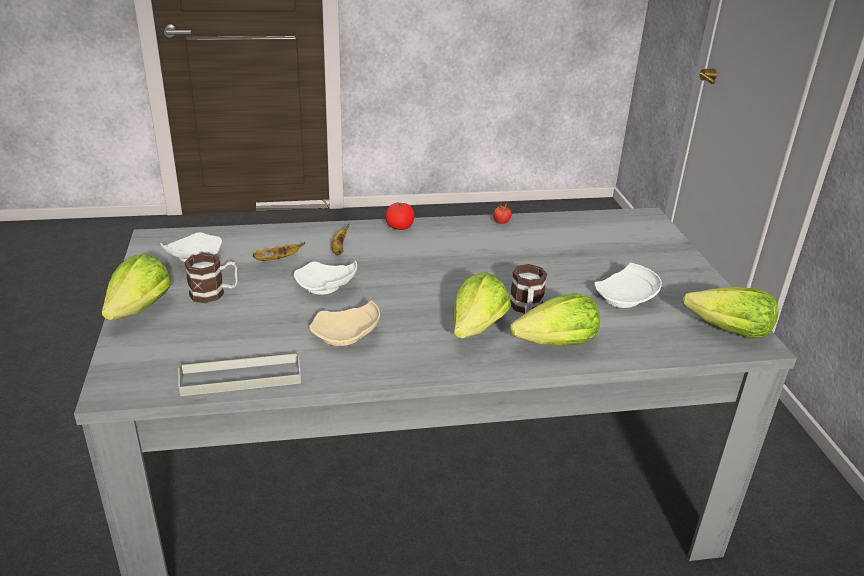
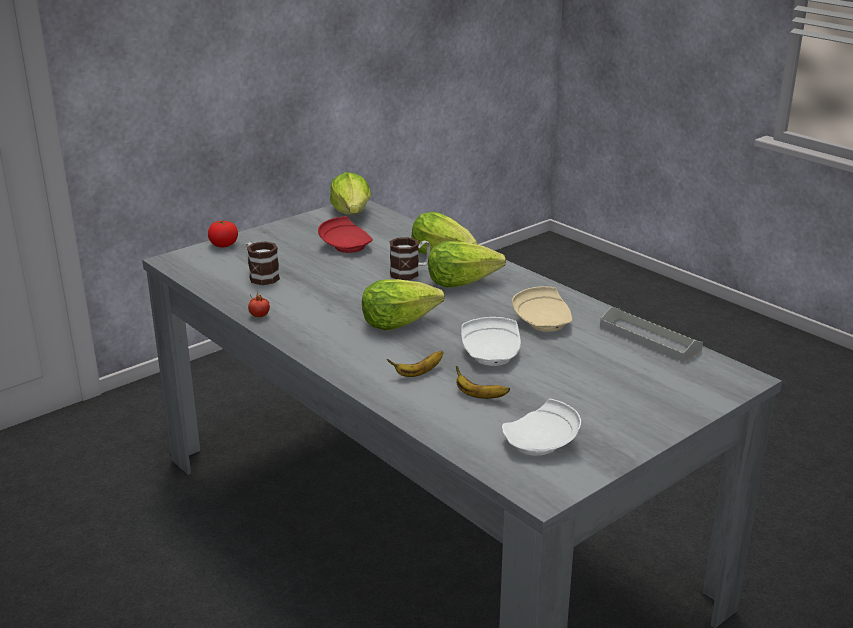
camera: 120 degrees left, 5 degrees down
lettuce [102,253,172,320] -> lettuce moved to [362,279,444,330]
mug [184,253,238,303] -> mug moved to [245,241,280,285]
tomato [385,202,414,230] -> tomato moved to [208,220,238,247]
white plate [595,263,662,308] -> red plate [318,216,373,253]

